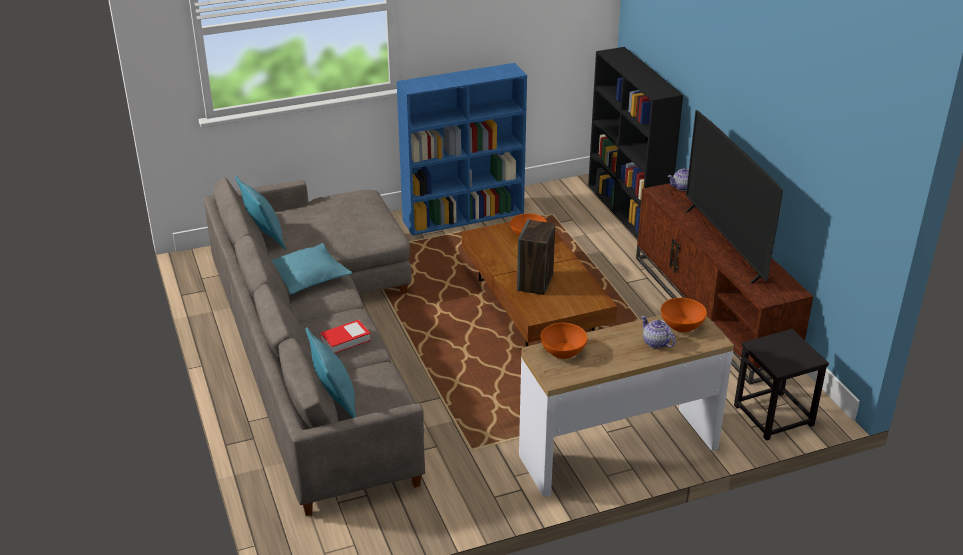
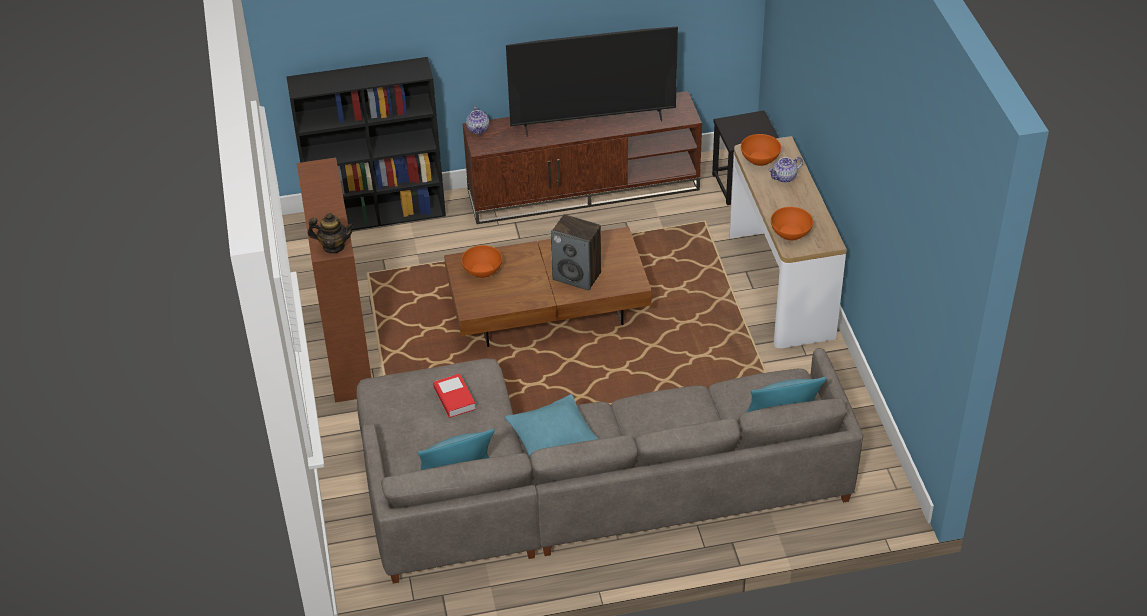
camera: 80 degrees left, 10 degrees up
book [320,320,371,353] -> book moved to [433,374,476,418]
blue bookcase [397,63,527,236] -> brown bookcase [297,157,371,403]
none -> teapot [308,213,354,253]

